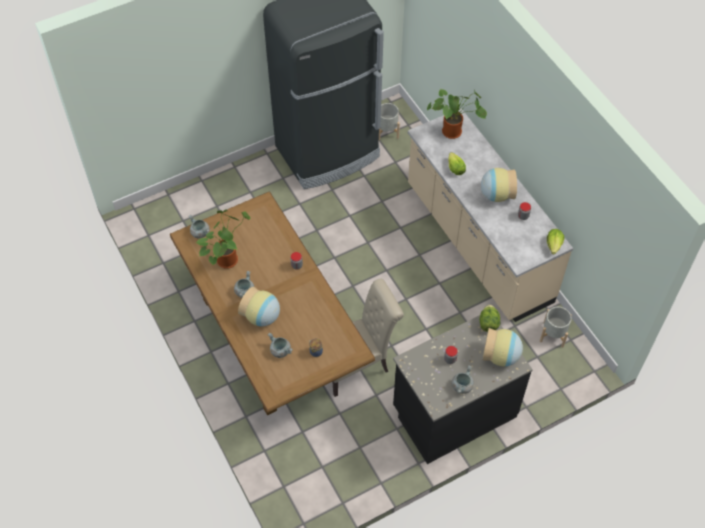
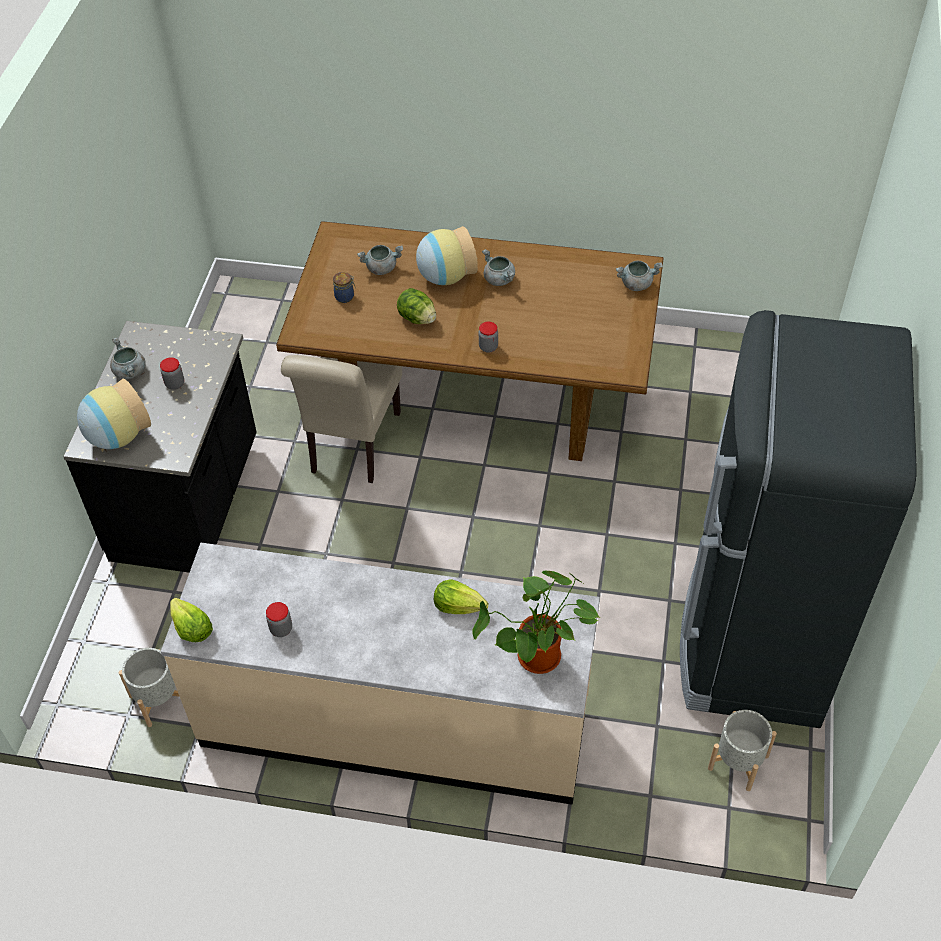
camera: 130 degrees right, 5 degrees down
potted plant [195,210,251,269] -> none
lettuce [479,305,500,332] -> lettuce moved to [397,288,436,324]
vase [481,168,517,202] -> none

